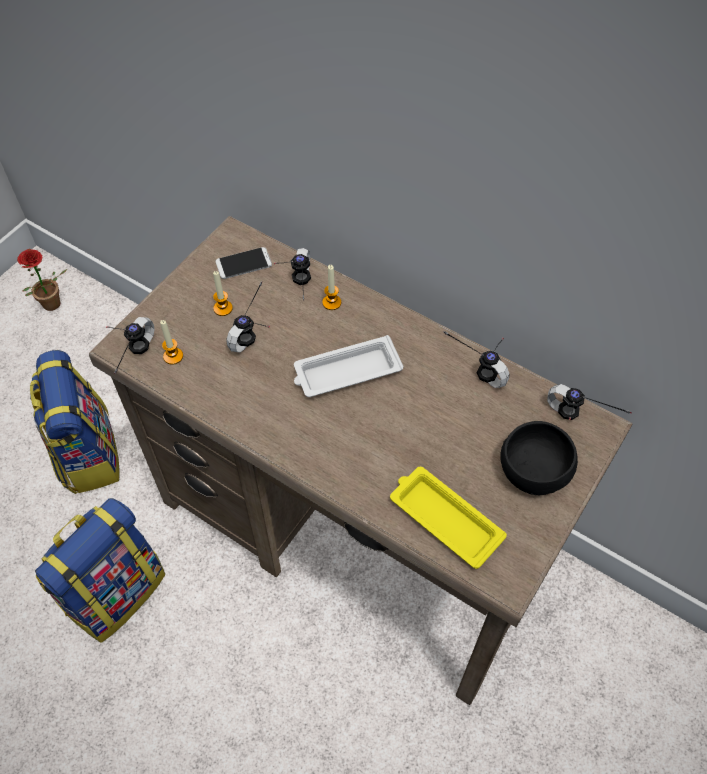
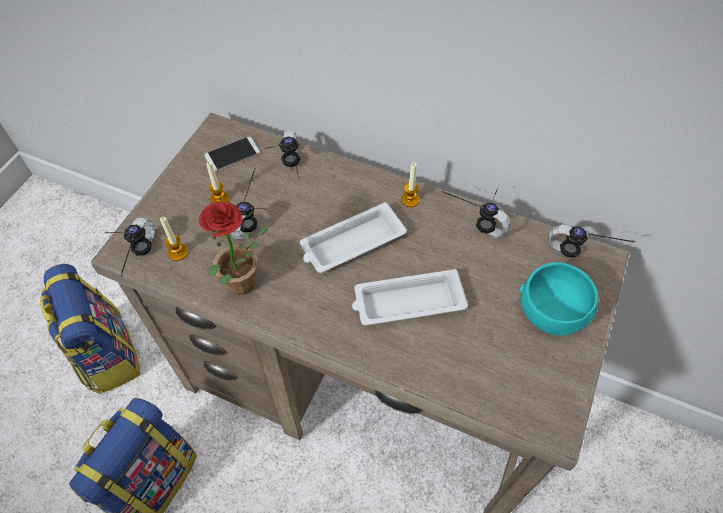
camera: 10 degrees left, 0 degrees up
potted plant [17,249,68,311] -> potted plant moved to [199,201,270,295]
candle [322,265,341,310] -> candle moved to [401,162,420,207]
yellow tray [390,467,507,569] -> none
black bowl [500,421,578,495] -> turquoise bowl [520,262,598,336]
none -> white tray [352,269,468,326]

